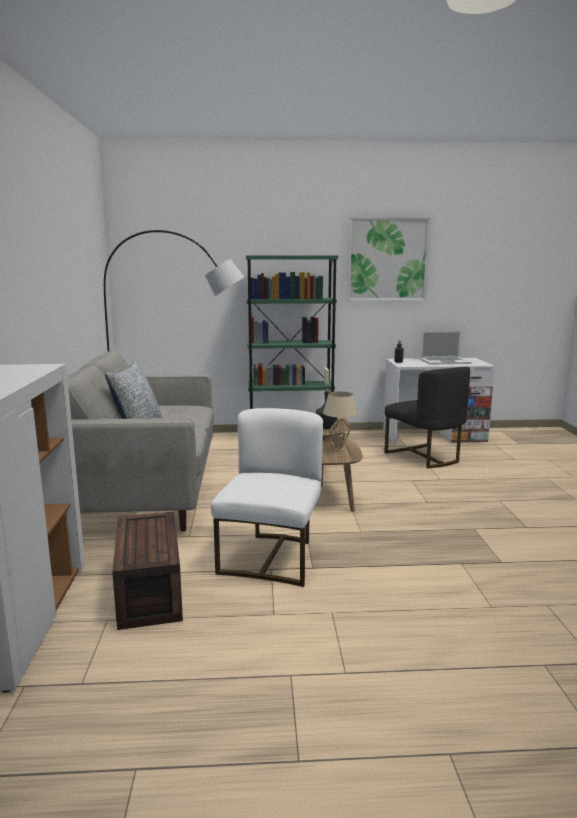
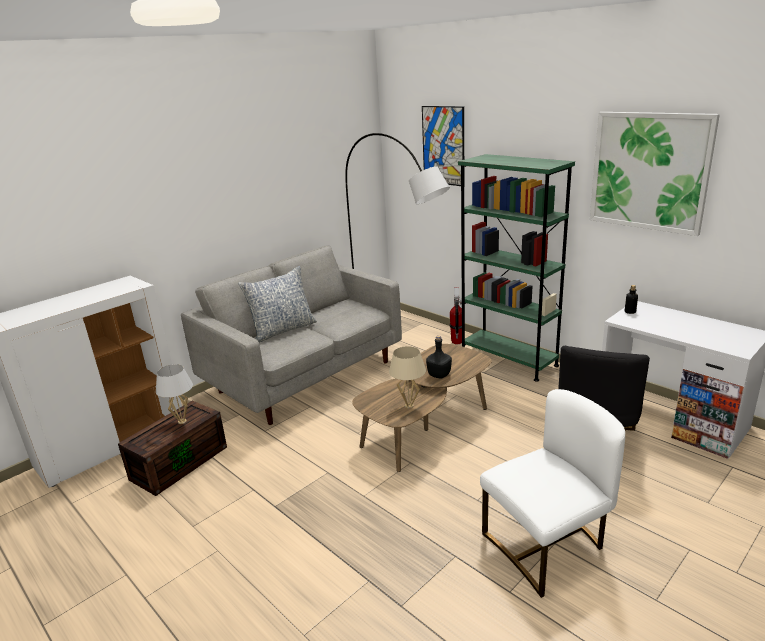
camera: 50 degrees right, 10 degrees up
white chair [211,408,323,587] -> white chair moved to [480,389,625,598]
laptop [420,331,472,365] -> none
none -> white table lamp [156,364,193,424]
none -> picture [422,106,464,186]
none -> fire extinguisher [450,287,462,344]

